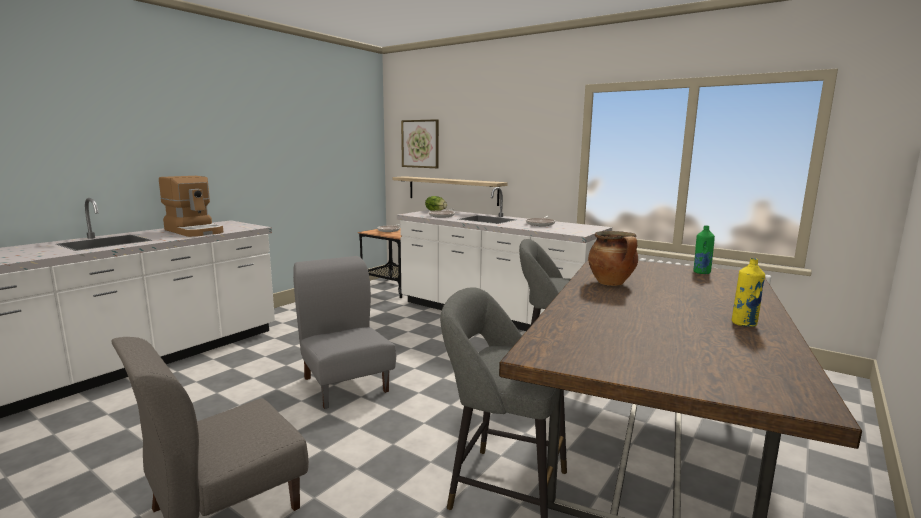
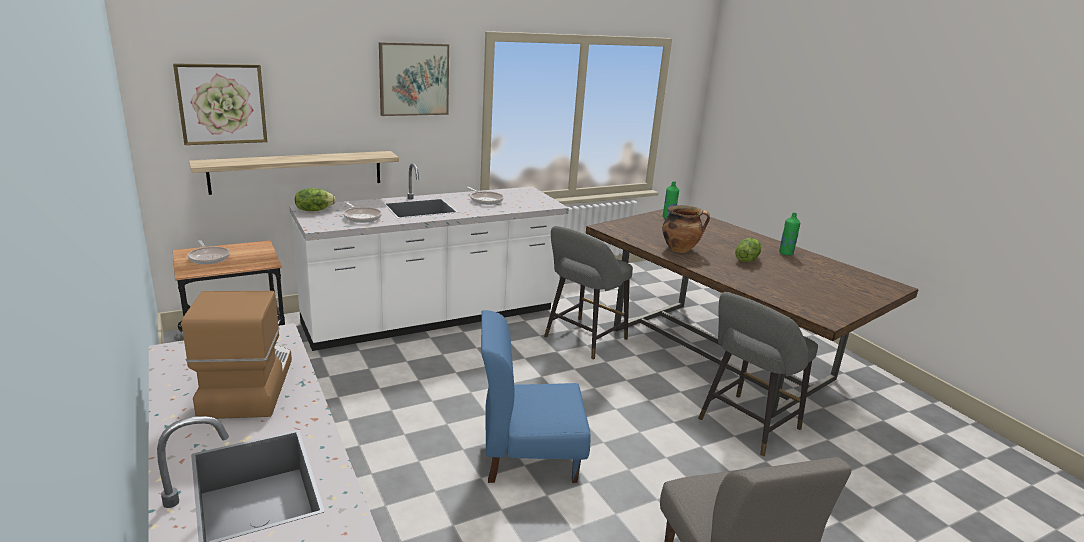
camera: 65 degrees left, 10 degrees up
coffee machine [159,176,223,237] -> coffee machine turned 75 degrees counterclockwise [182,291,292,419]
grey chair [293,256,396,409] -> blue chair [481,310,591,483]
yellow bottle [732,258,765,327] -> green bottle [779,212,800,255]
none -> picture [379,42,449,116]
none -> lettuce [735,238,761,262]

